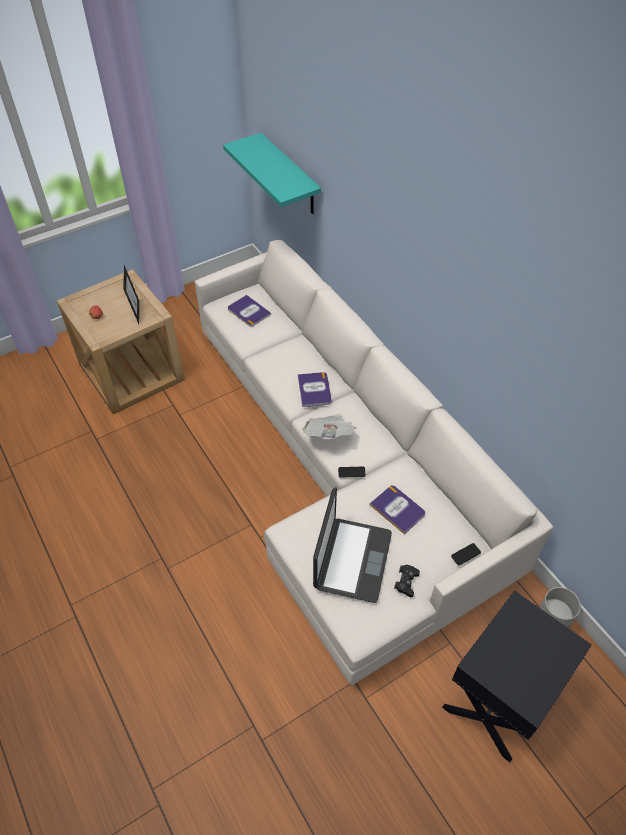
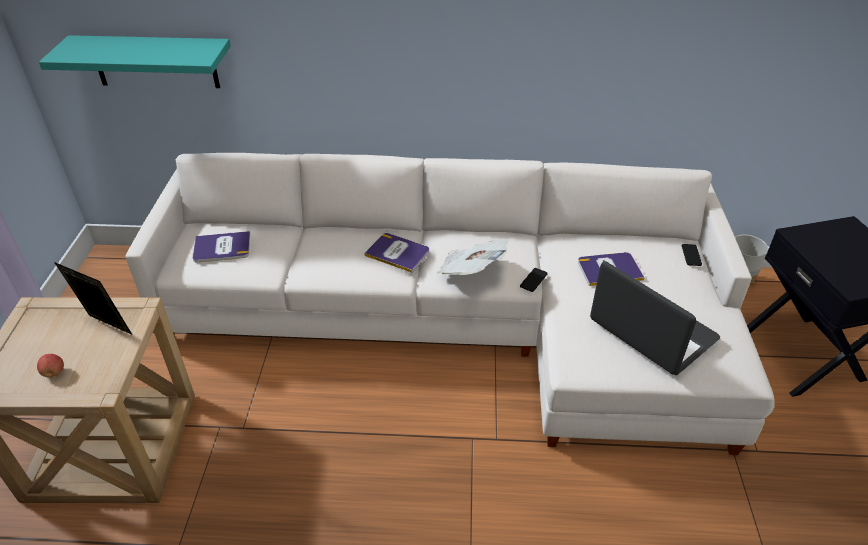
camera: 55 degrees left, 10 degrees down
black game controller [394,565,420,597] -> none

